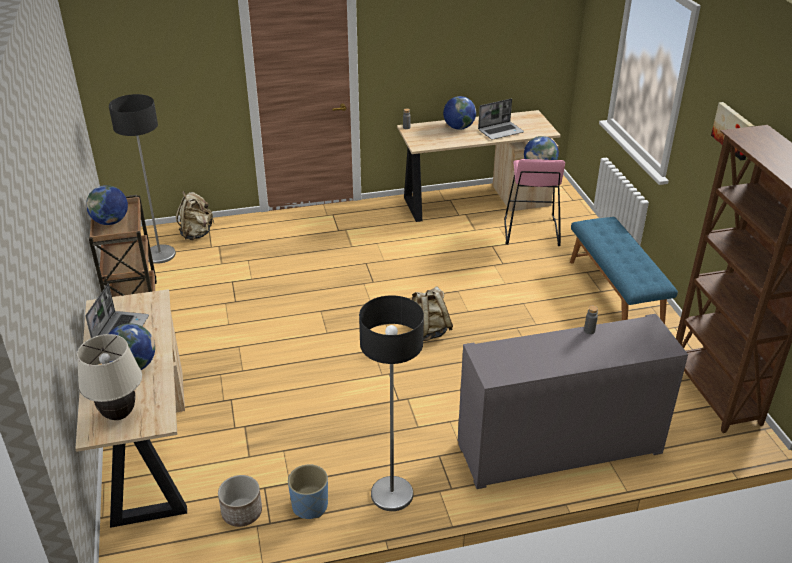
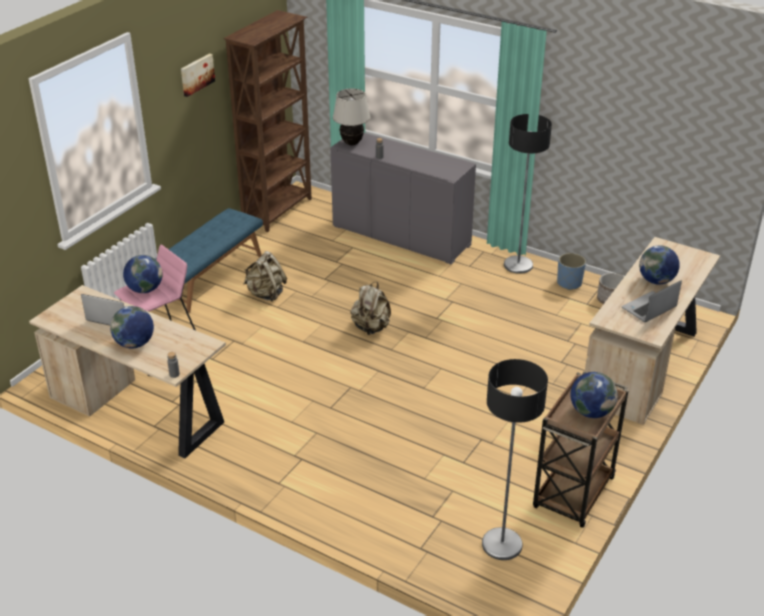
camera: 135 degrees left, 0 degrees up
beige table lamp [77,334,142,420] -> beige table lamp moved to [333,88,370,146]
beige backpack [176,191,214,240] -> beige backpack moved to [244,251,287,302]

